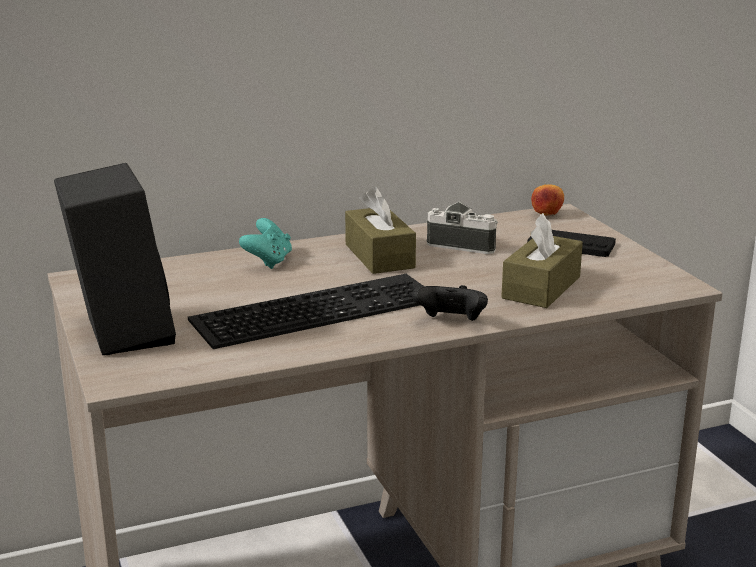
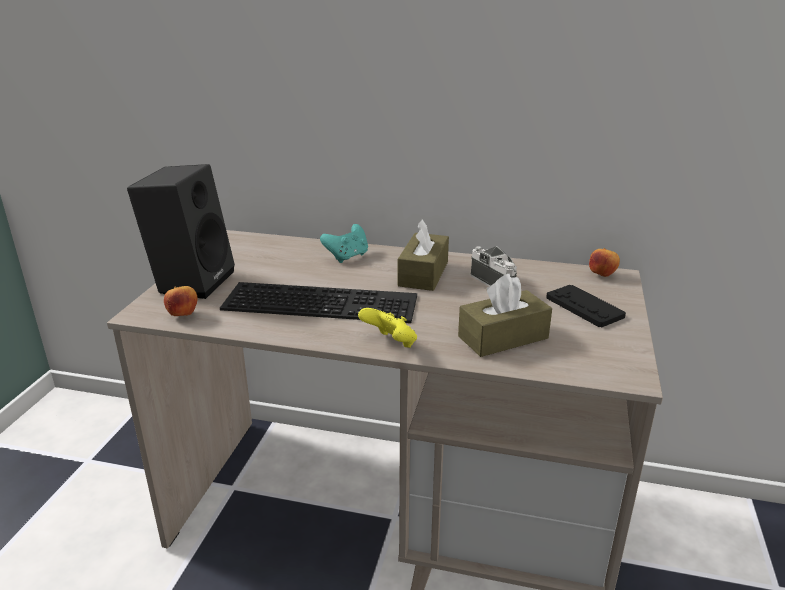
camera: 35 degrees right, 5 degrees up
black game controller [412,285,488,321] -> yellow game controller [358,308,417,348]
none -> apple [164,286,198,316]

